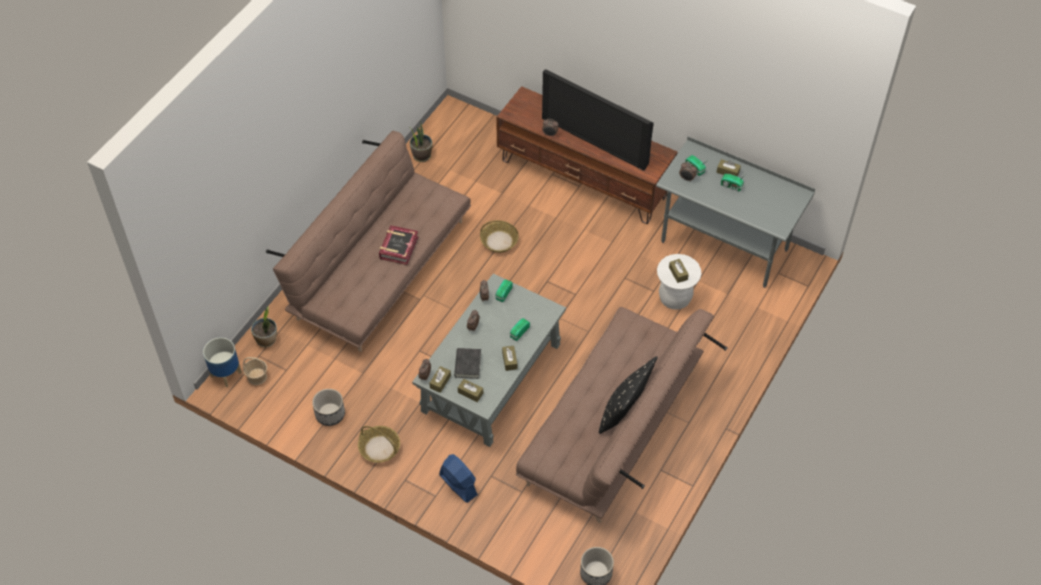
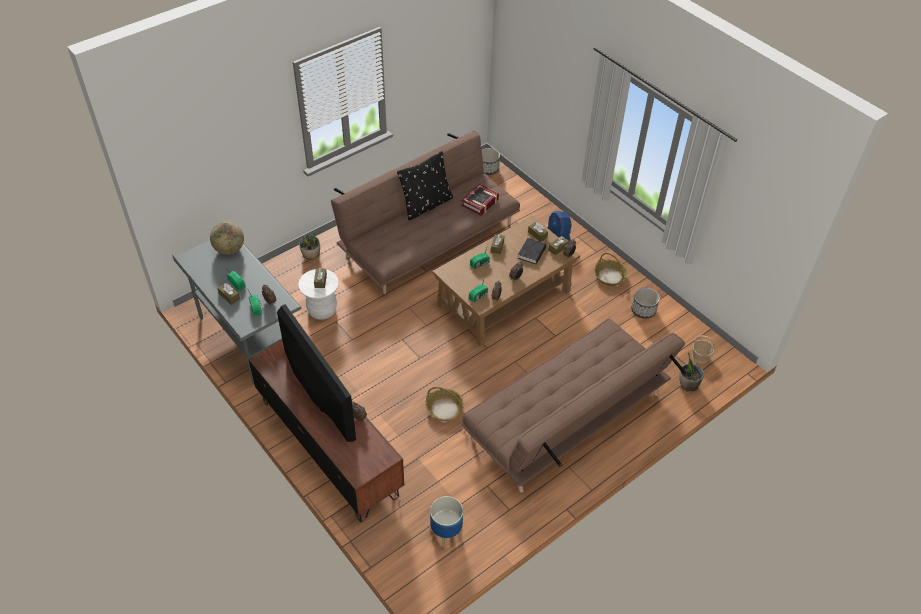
camera: 160 degrees left, 5 degrees down
planter [203,338,242,387] -> planter moved to [430,496,463,547]
book [379,225,418,265] -> book moved to [461,184,499,216]
potted plant [410,121,432,162] -> potted plant moved to [299,231,320,261]
grey coffee table [412,274,566,447] -> brown coffee table [432,216,580,347]
none -> globe [210,222,244,255]

